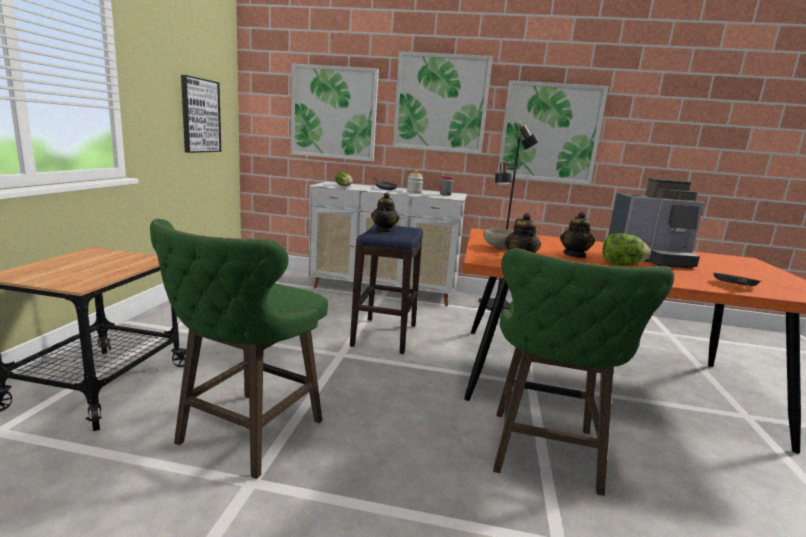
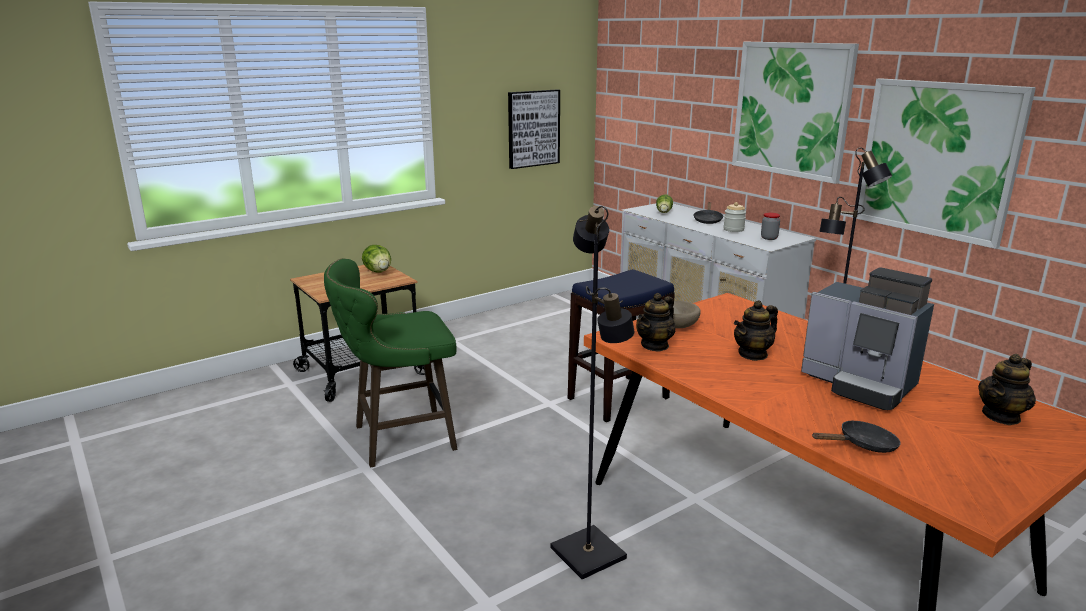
camera: 45 degrees right, 5 degrees up
picture [291,64,379,161] -> none
teapot [371,192,399,233] -> teapot moved to [978,354,1036,425]
green stool [493,248,674,496] -> black floor lamp [550,206,634,579]
lettuce [602,233,651,265] -> lettuce moved to [362,245,391,272]

